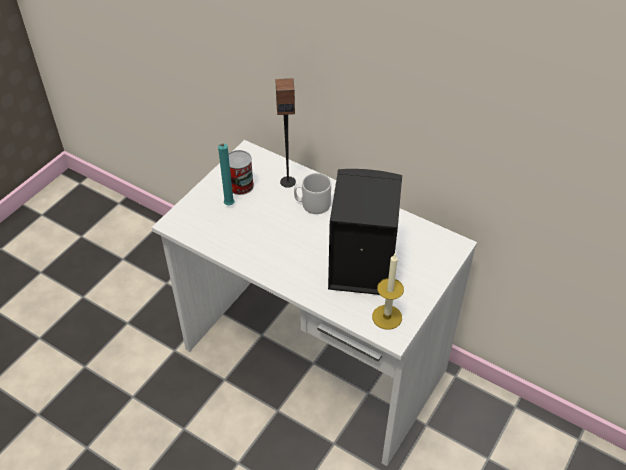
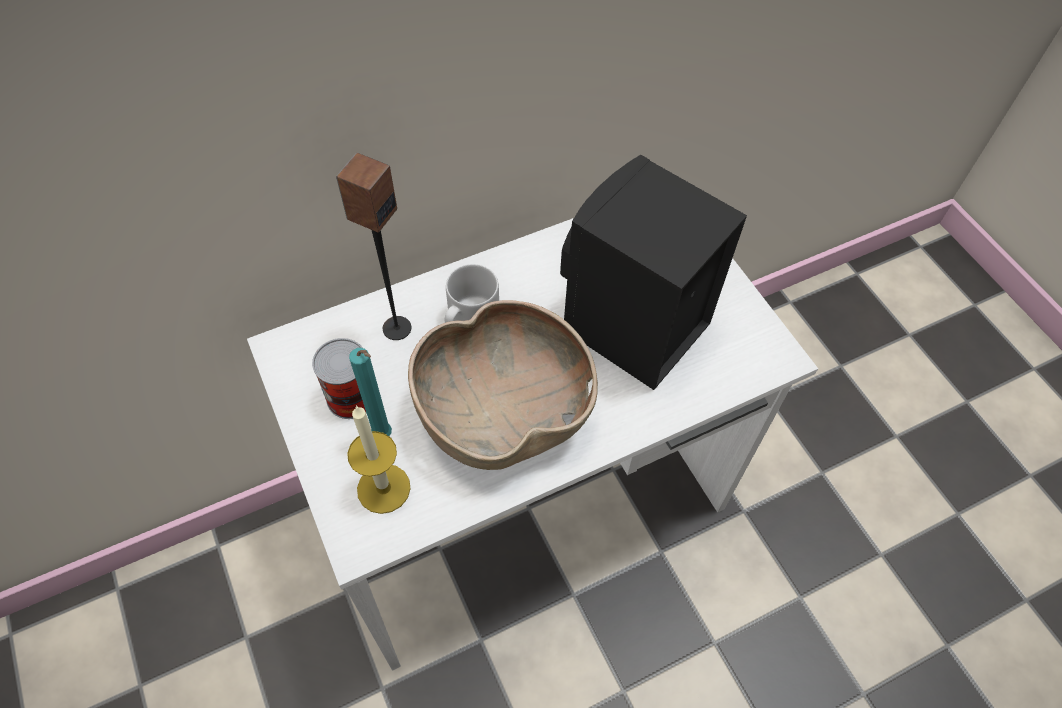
camera: 60 degrees left, 10 degrees up
candle [372,254,404,330] -> candle moved to [347,405,411,514]
none -> brown bowl [408,300,598,470]

